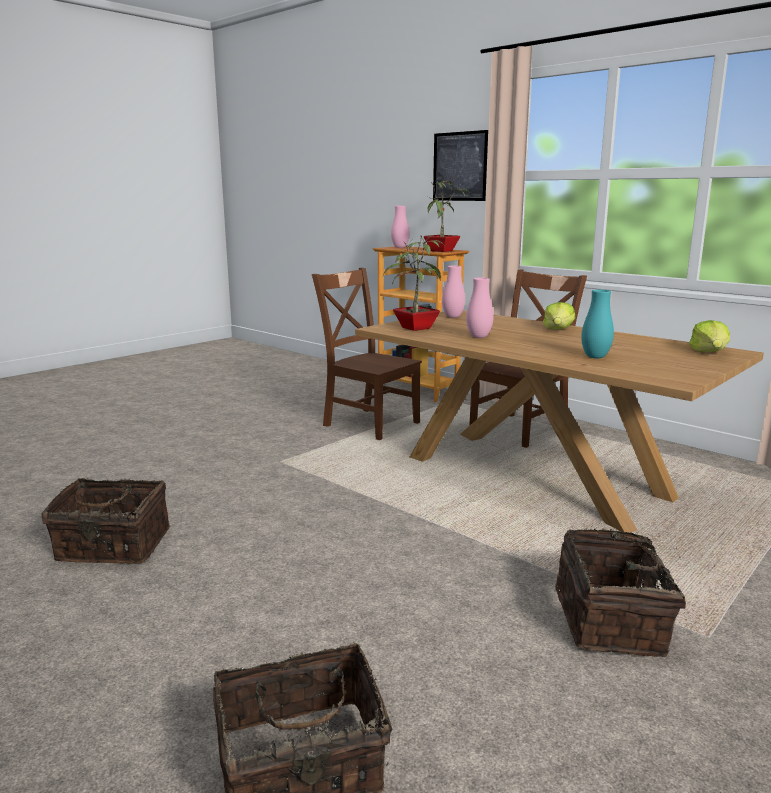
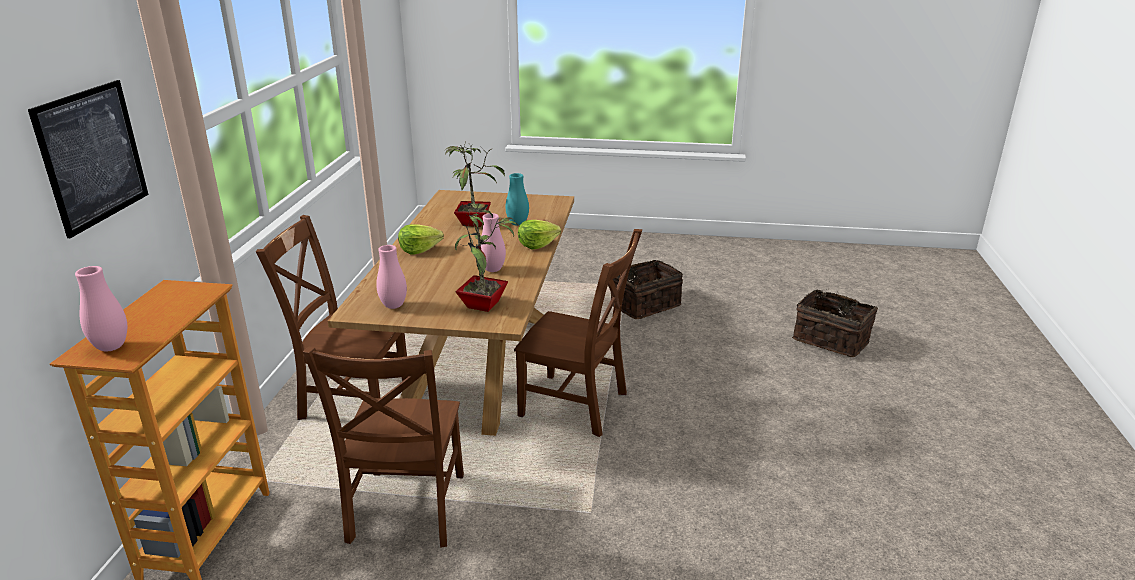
camera: 125 degrees left, 10 degrees up
basket [41,478,170,564] -> none
potted plant [424,177,469,252] -> potted plant moved to [444,145,505,227]
lettuce [689,320,730,352] -> lettuce moved to [518,220,561,249]
none -> brown chair [514,229,642,437]

